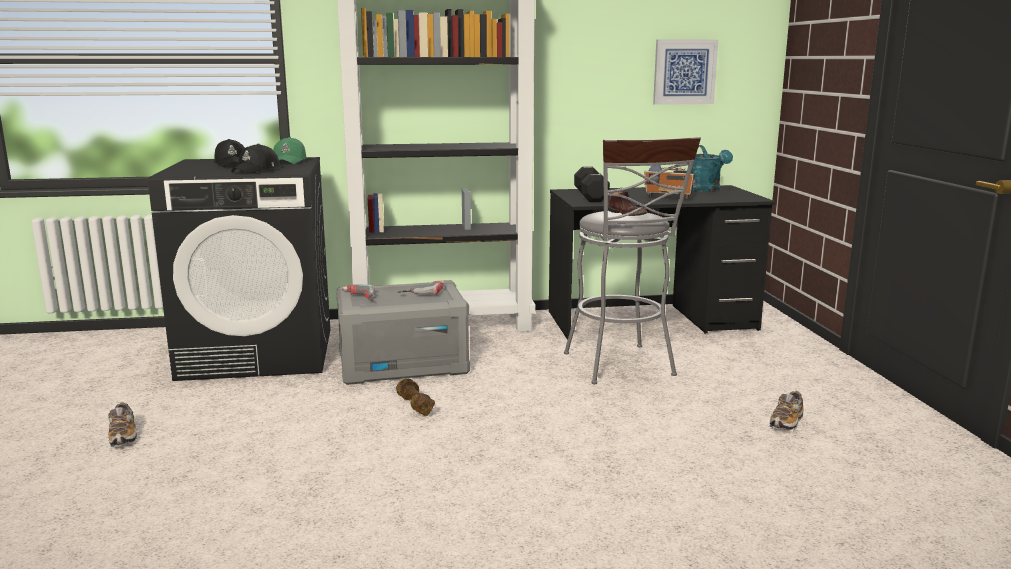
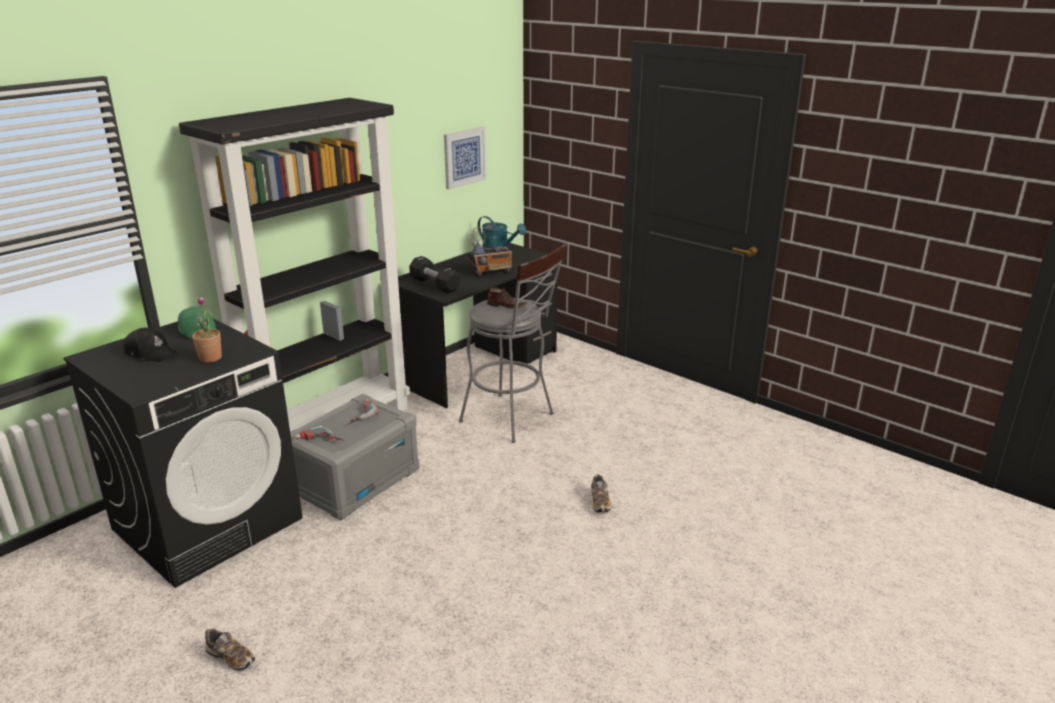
camera: 40 degrees left, 10 degrees up
black cap [231,144,280,174] -> potted plant [192,296,222,363]
brown dumbbell [396,378,435,416] -> none
shoe [770,391,804,430] -> shoe moved to [591,474,611,514]

